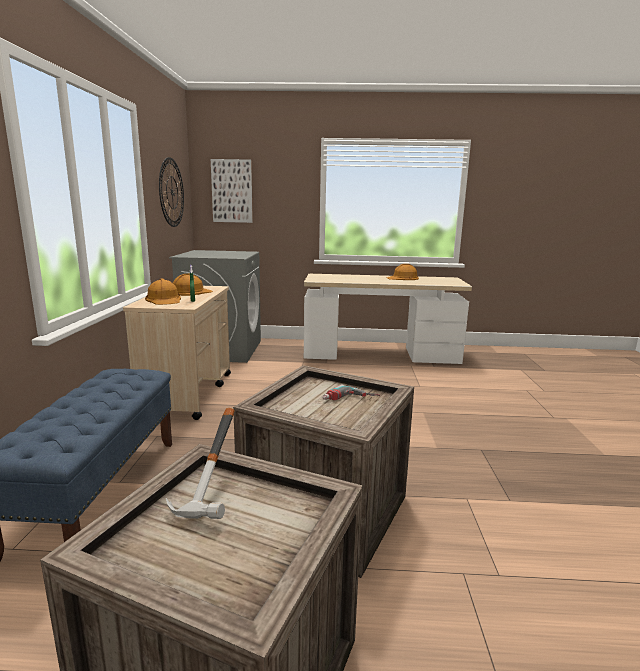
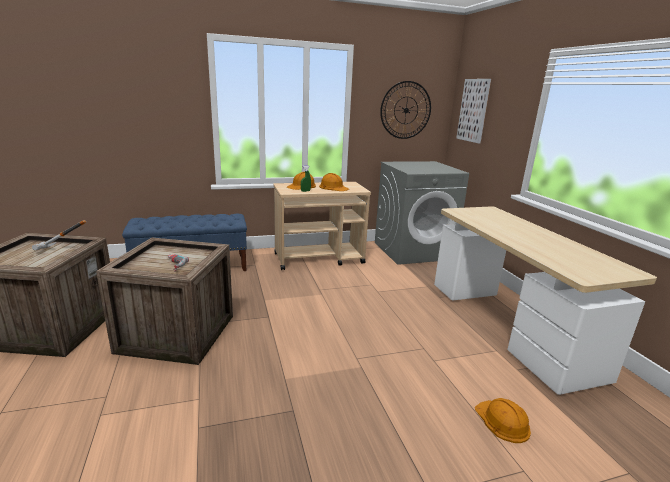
camera: 70 degrees right, 5 degrees up
orange hard hat [386,264,419,280] -> orange hard hat moved to [475,398,531,443]

